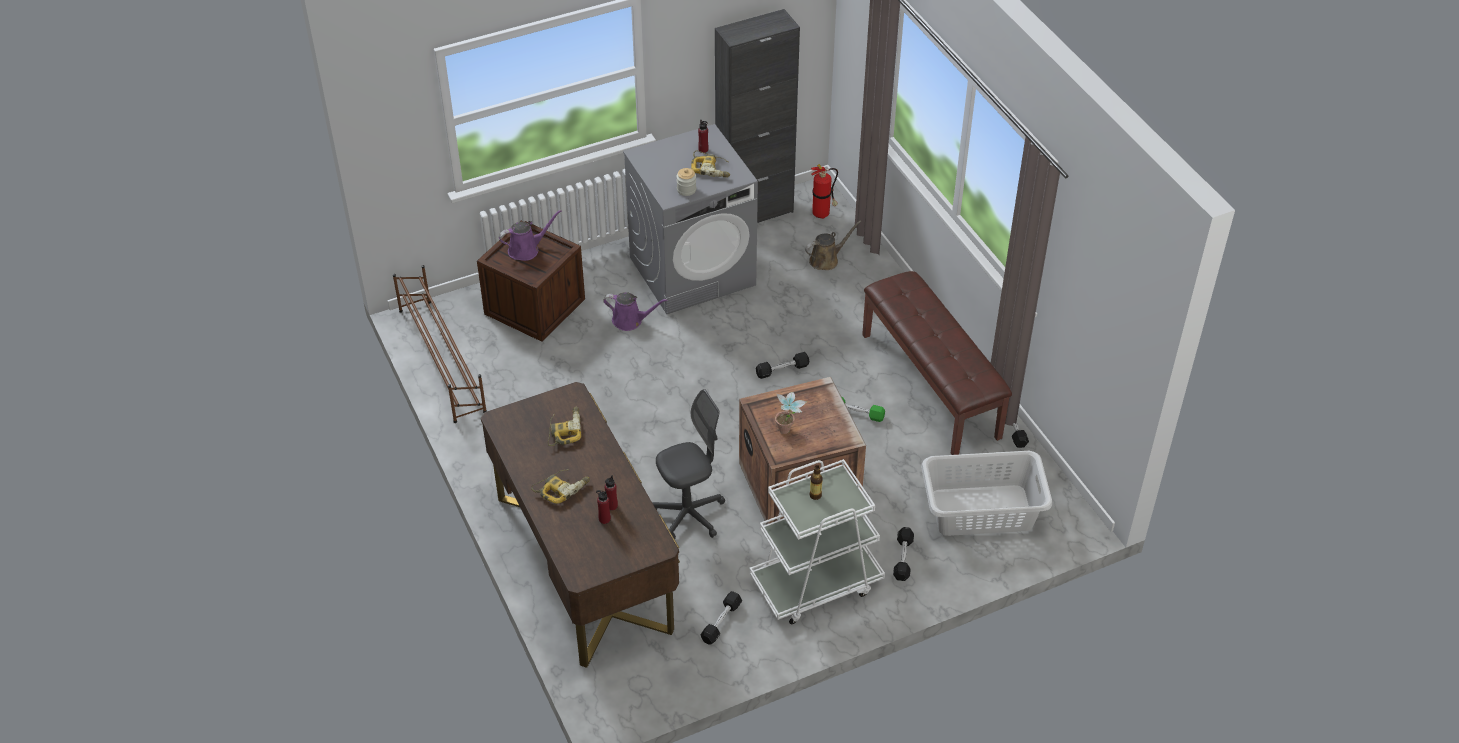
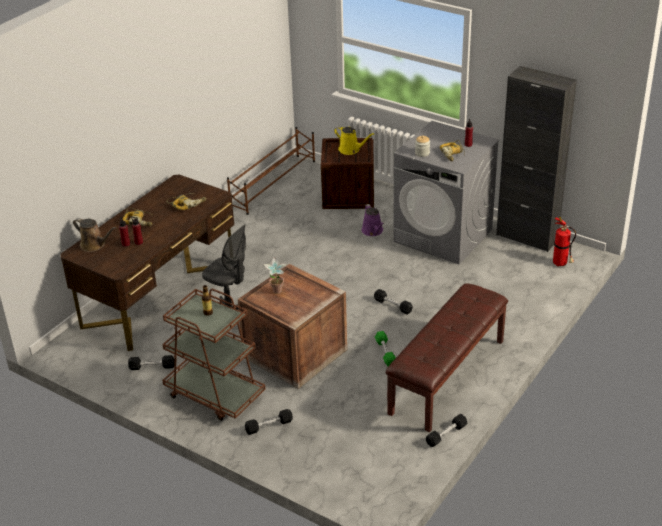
camera: 60 degrees right, 10 degrees down
purple watering can [499,210,562,261] -> yellow watering can [334,126,375,155]
white cart [749,459,885,624] -> brown cart [162,289,265,421]
brown watering can [805,220,861,270] -> brown watering can moved to [73,218,116,252]
grey laundry basket [921,451,1052,536] -> none

